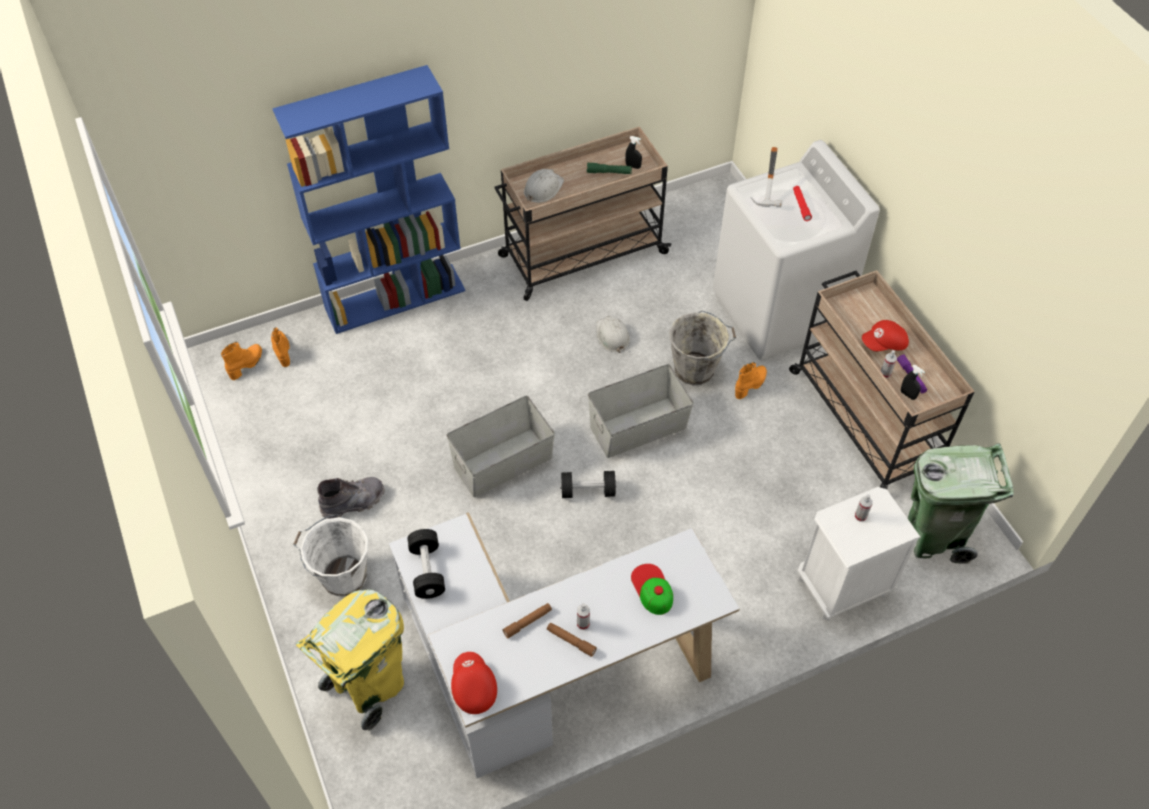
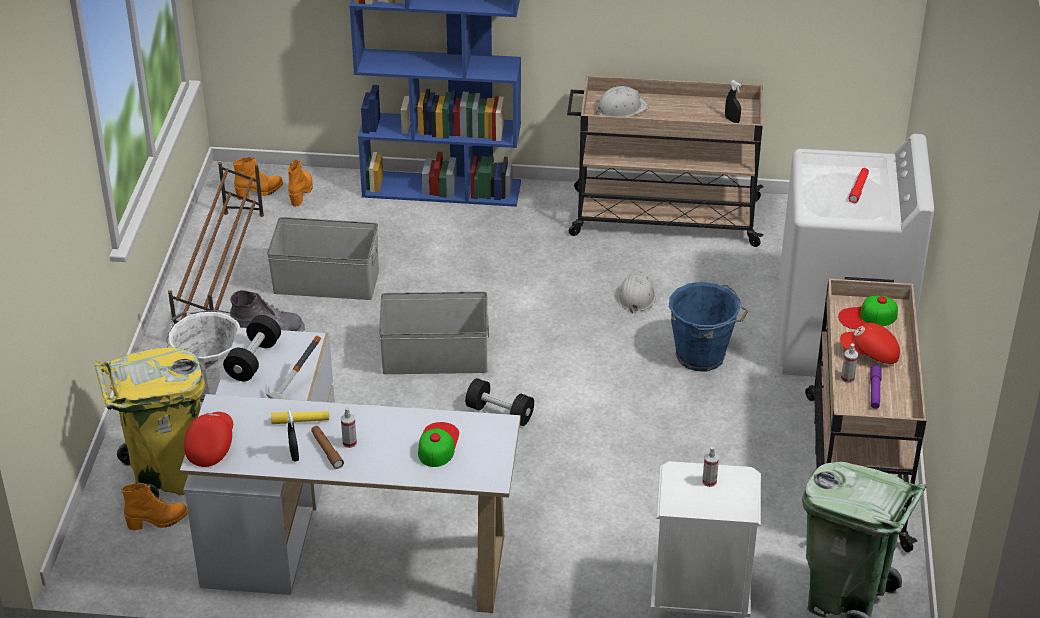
camera: 30 degrees right, 15 degrees down
brown flashlight [503,603,552,638] -> yellow flashlight [271,411,329,424]
green flashlight [587,163,632,174] -> none
grey storage box [588,364,694,458] -> grey storage box moved to [267,217,379,300]
grey bucket [669,311,736,385] -> blue bucket [669,282,748,371]
orange boot [735,362,767,399] -> orange boot moved to [121,483,188,530]
hammer [751,147,782,207] -> hammer moved to [265,335,321,400]
black spray bottle [901,365,925,400] -> black spray bottle moved to [288,410,299,462]
none -> brown shoe rack [168,162,264,325]
none -> cap [838,295,898,329]

